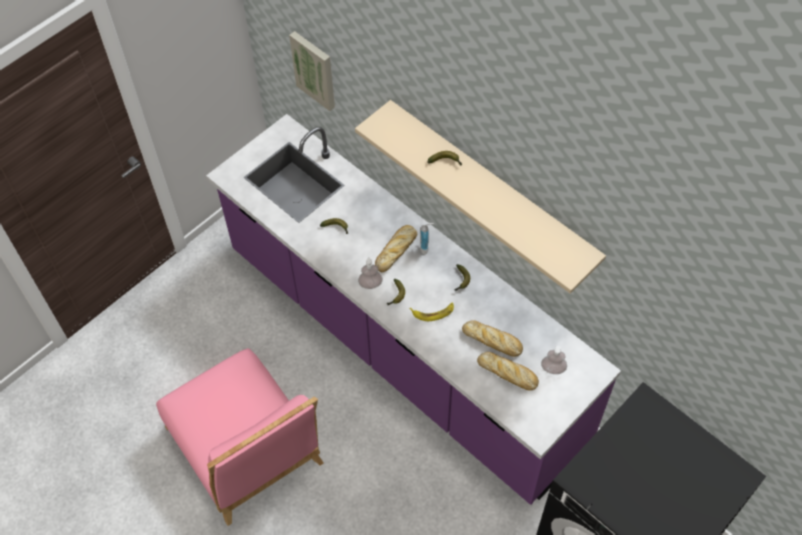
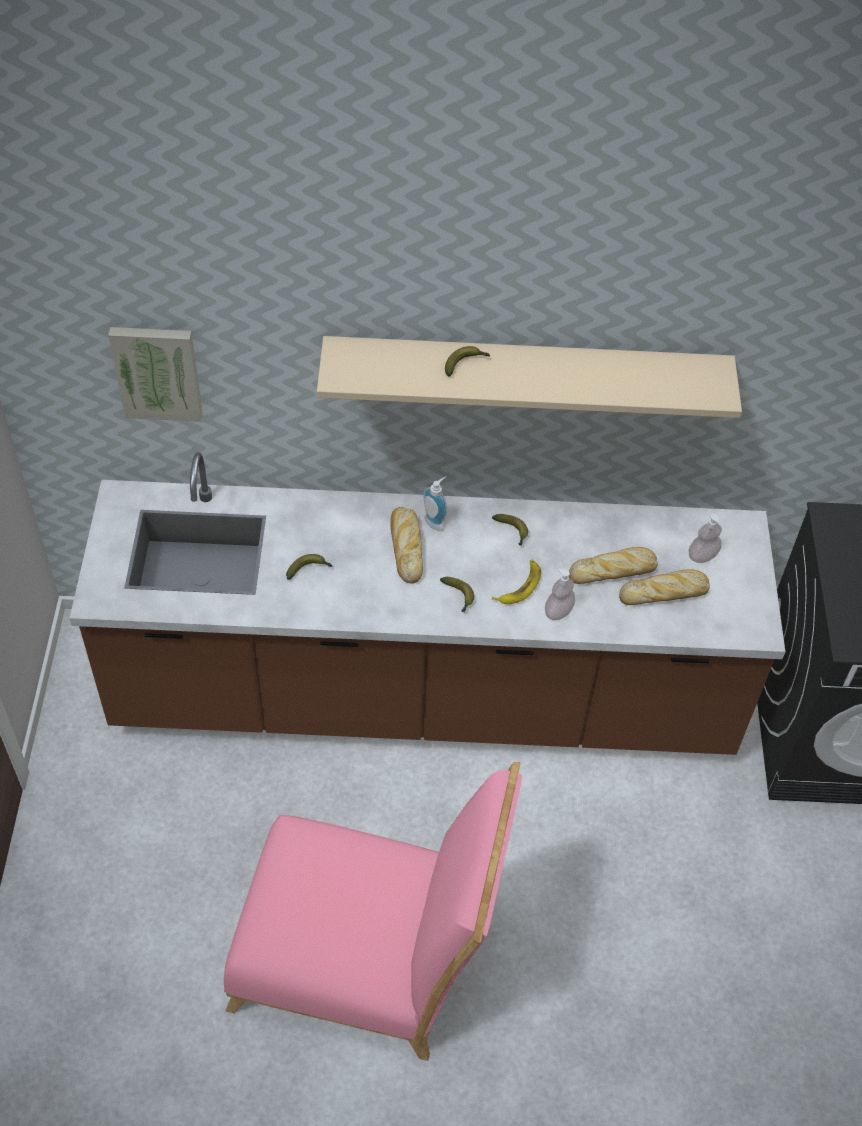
camera: 45 degrees left, 5 degrees down
purple counter [206,114,621,505] -> brown counter [70,452,785,755]
soap dispenser [358,257,383,289] -> soap dispenser moved to [545,569,575,620]

